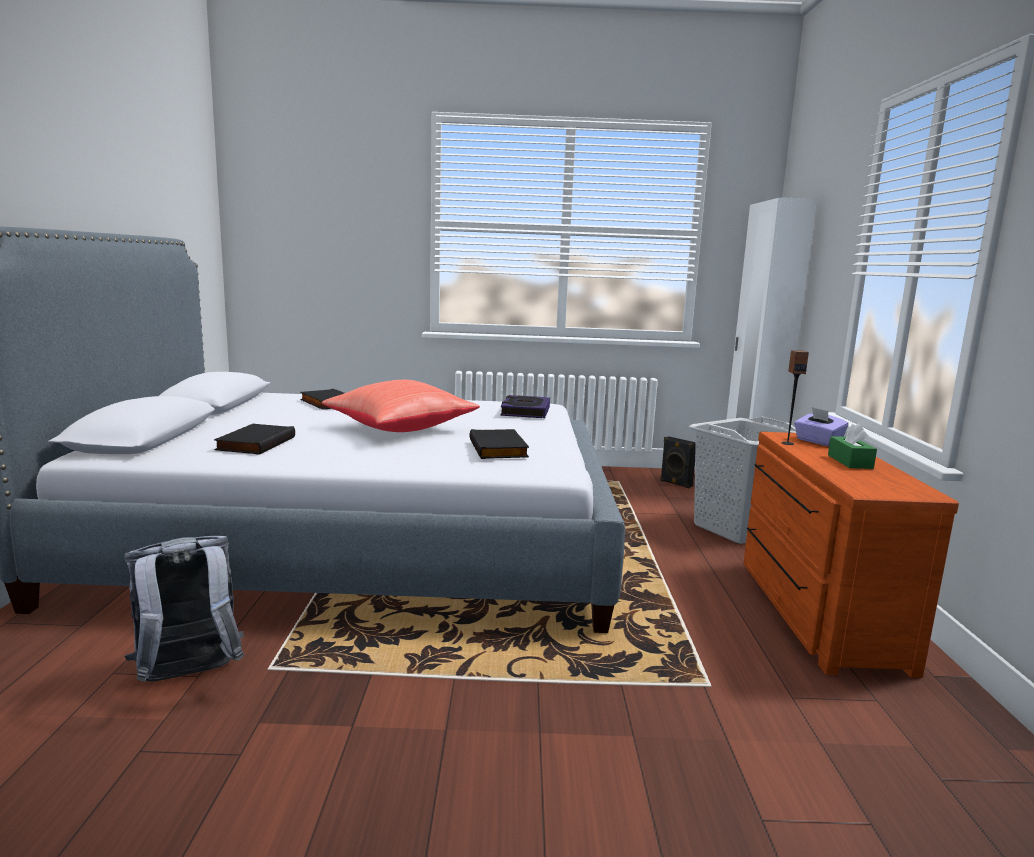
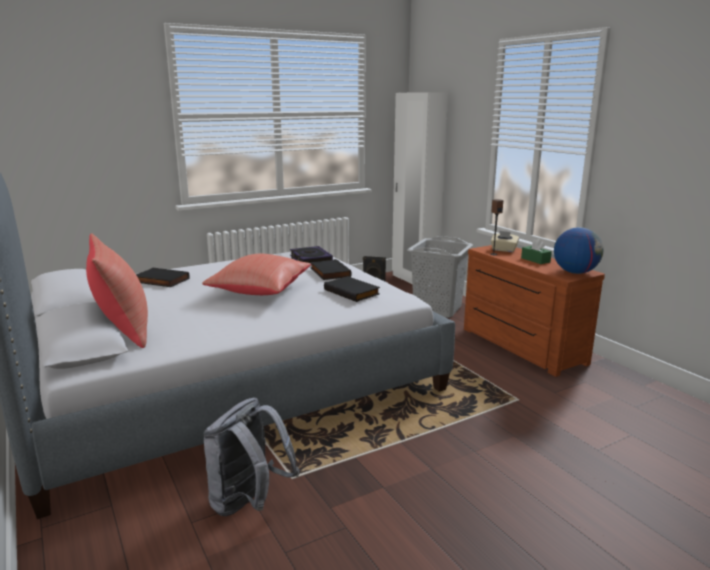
camera: 30 degrees left, 5 degrees up
black book [214,424,295,455] -> black book moved to [311,259,352,280]
purple tissue box [794,407,849,446] -> beige tissue box [491,231,519,252]
none -> red pillow [86,233,148,348]
none -> globe [554,227,603,274]

